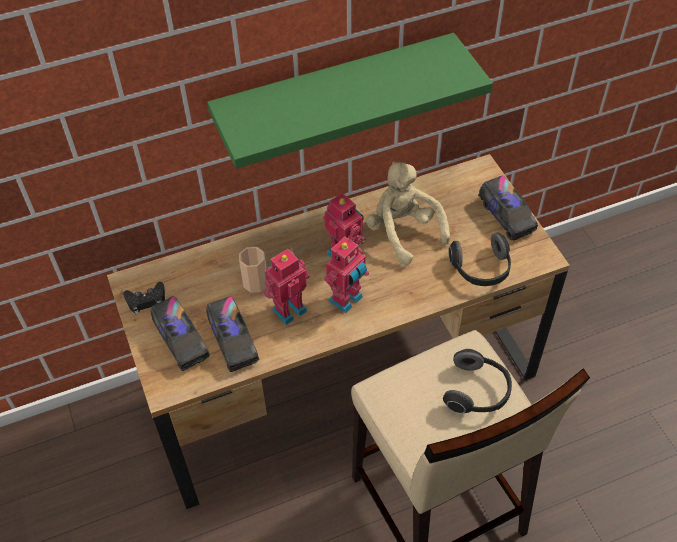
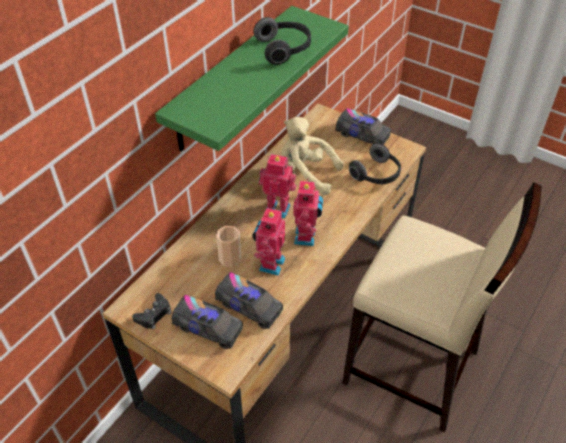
camera: 35 degrees left, 5 degrees down
headphones [443,349,512,414] -> headphones moved to [254,17,311,65]

